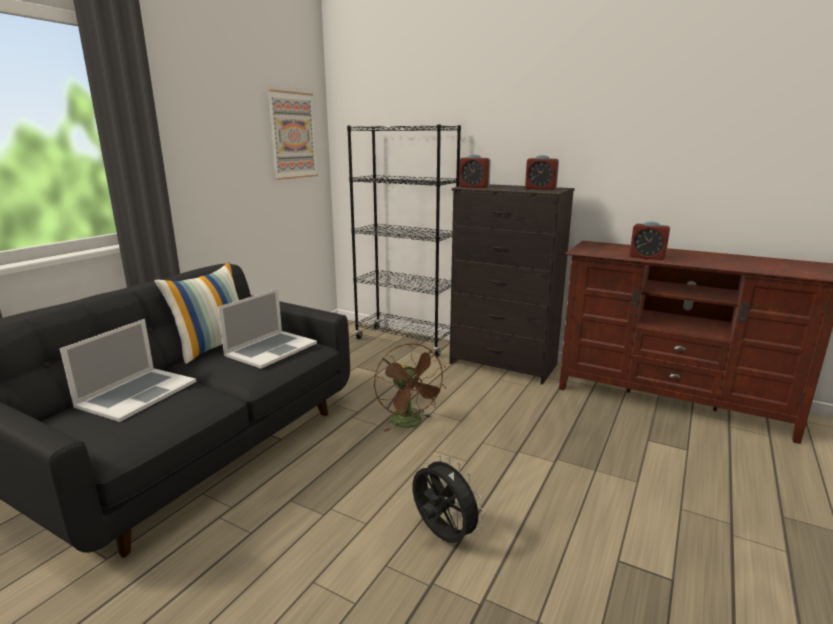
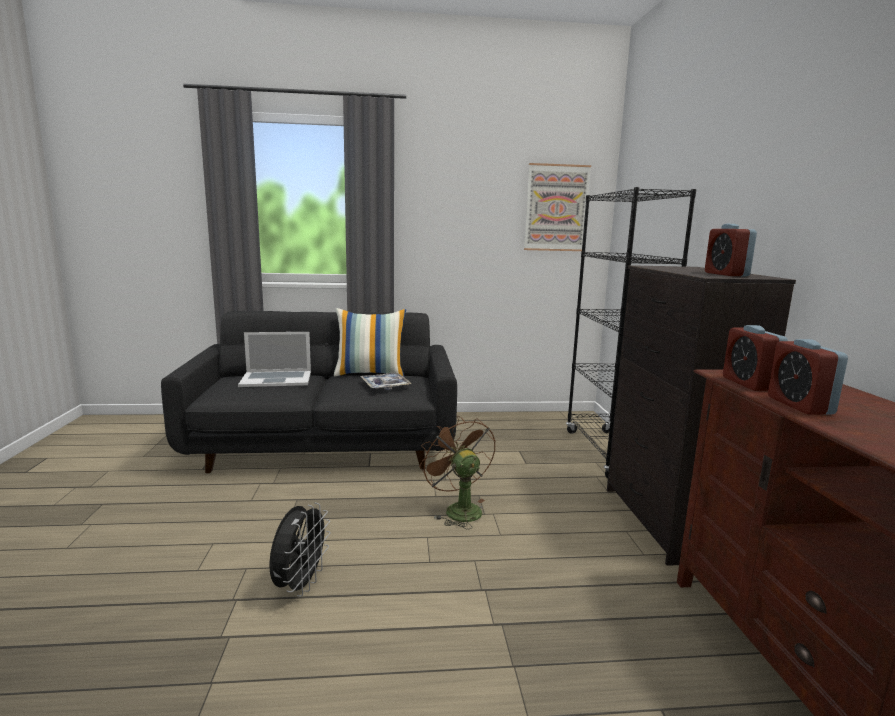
camera: 55 degrees right, 5 degrees down
laptop [218,289,317,369] -> tray [360,372,412,390]
brown fan [374,343,446,432] -> brown fan turned 120 degrees clockwise [419,416,495,529]
alarm clock [459,154,491,188] -> alarm clock moved to [723,325,788,391]

